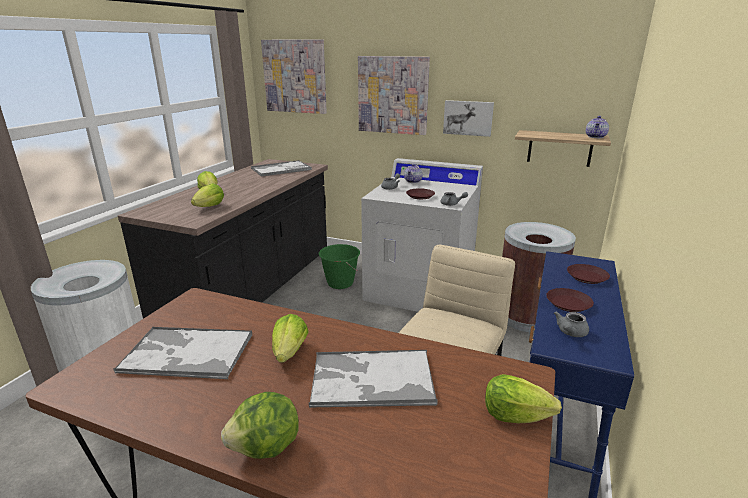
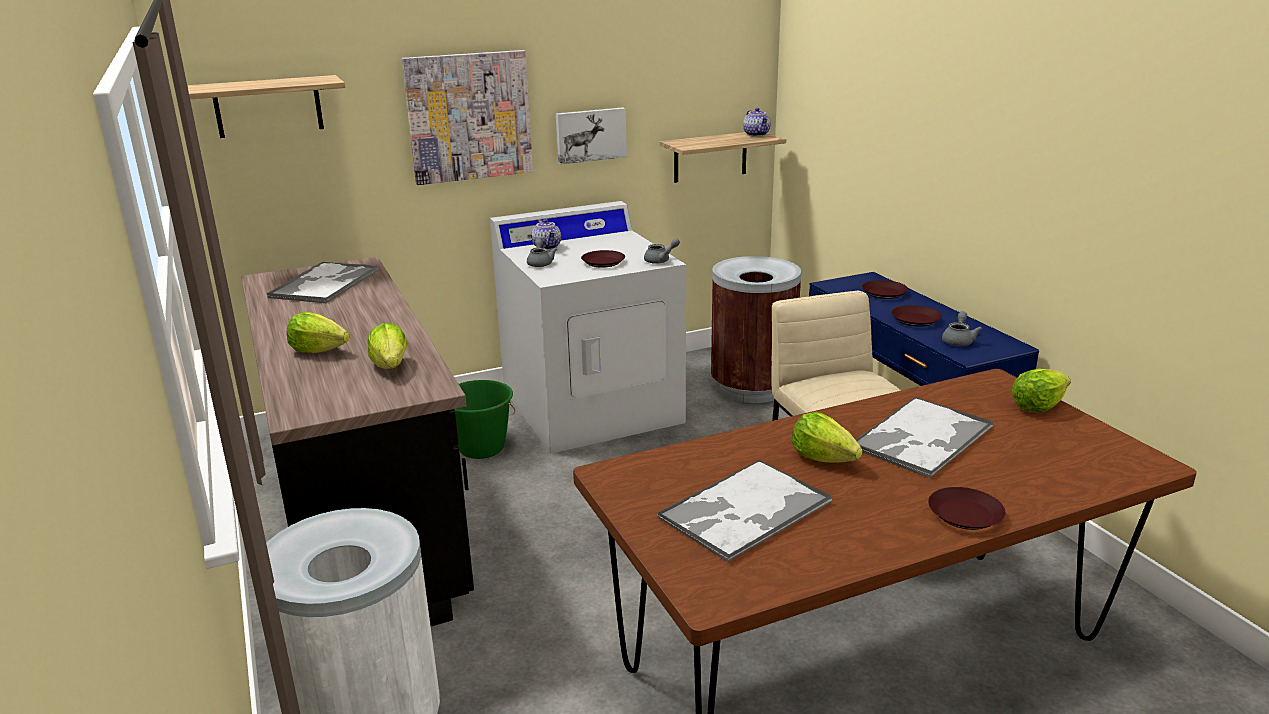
camera: 45 degrees left, 0 degrees up
lettuce [221,392,299,459] -> brown plate [928,487,1005,530]
picture [261,39,327,114] -> shelf [188,75,345,138]
grey teapot [554,311,589,337] -> grey teapot turned 150 degrees counterclockwise [942,311,982,346]

